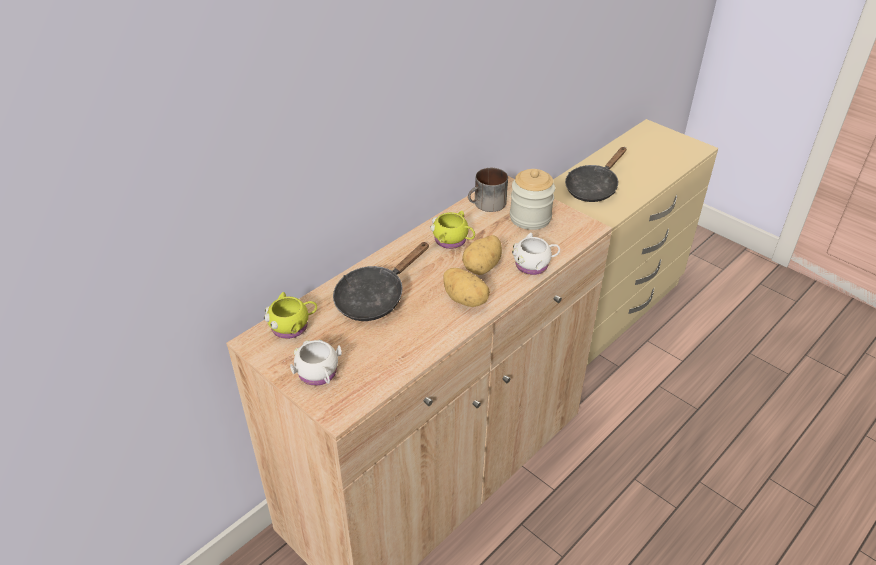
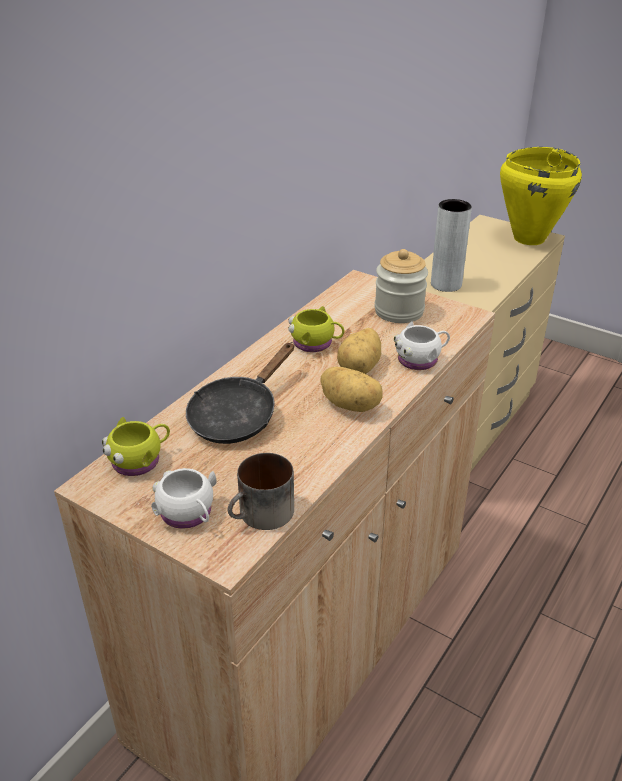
camera: 10 degrees left, 5 degrees down
mug [468,168,508,212] -> mug moved to [228,453,294,530]
black frying pan [565,147,626,202] -> grey vase [431,199,472,292]
none -> yellow cooking pot [500,147,582,245]

